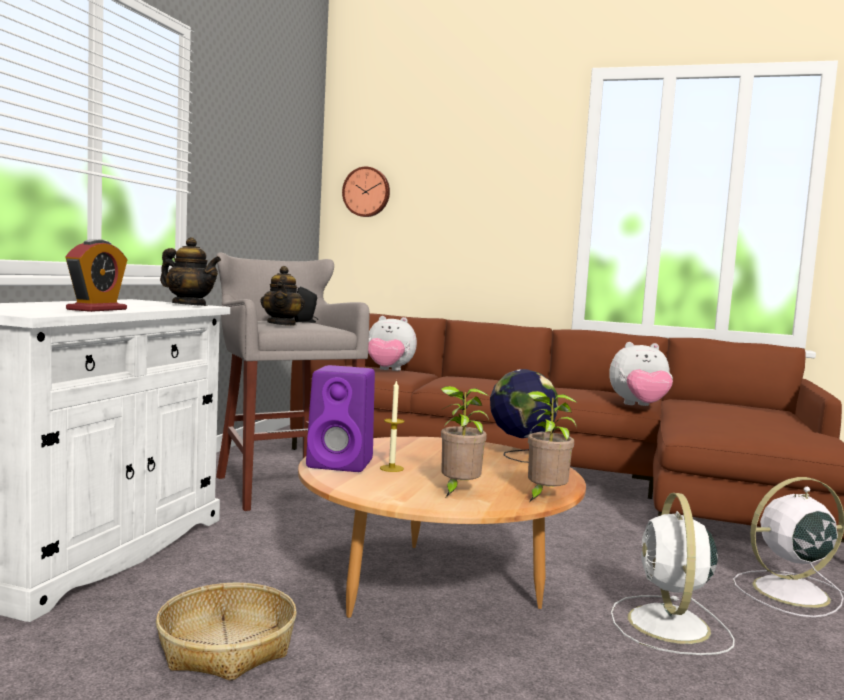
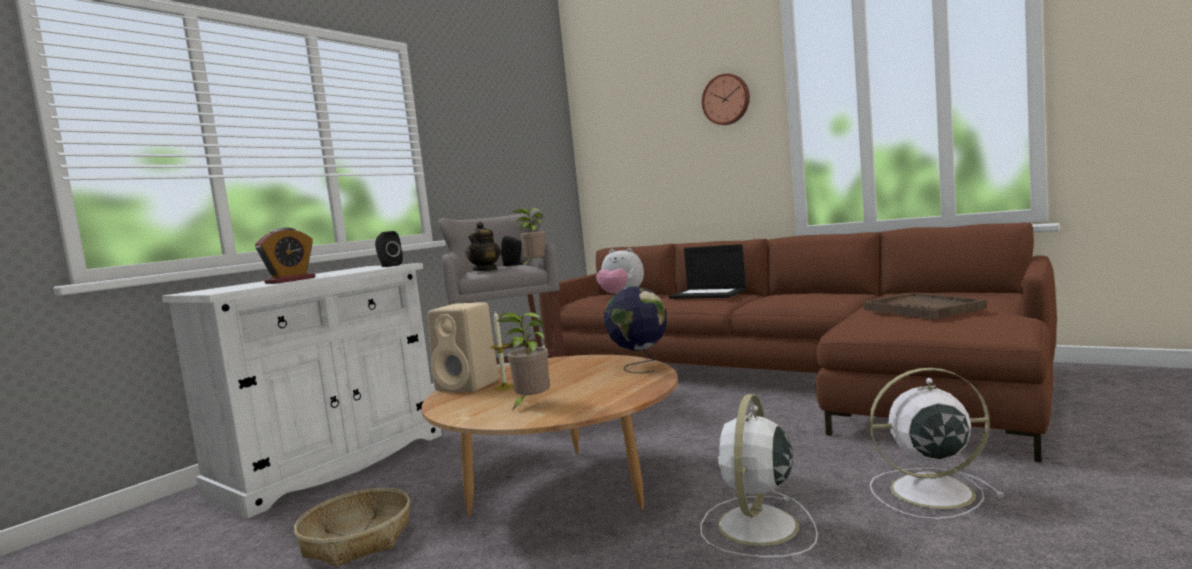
camera: 20 degrees right, 0 degrees up
teapot [160,237,221,306] -> black speaker [375,231,403,267]
purple speaker [306,365,375,472] -> beige speaker [428,302,499,392]
wall clock [342,167,390,217] -> wall clock moved to [702,73,750,125]
potted plant [527,391,577,501] -> potted plant moved to [513,208,546,267]
plush toy [609,342,673,406] -> none
none -> laptop [669,244,746,299]
none -> brown tray [863,293,987,320]

